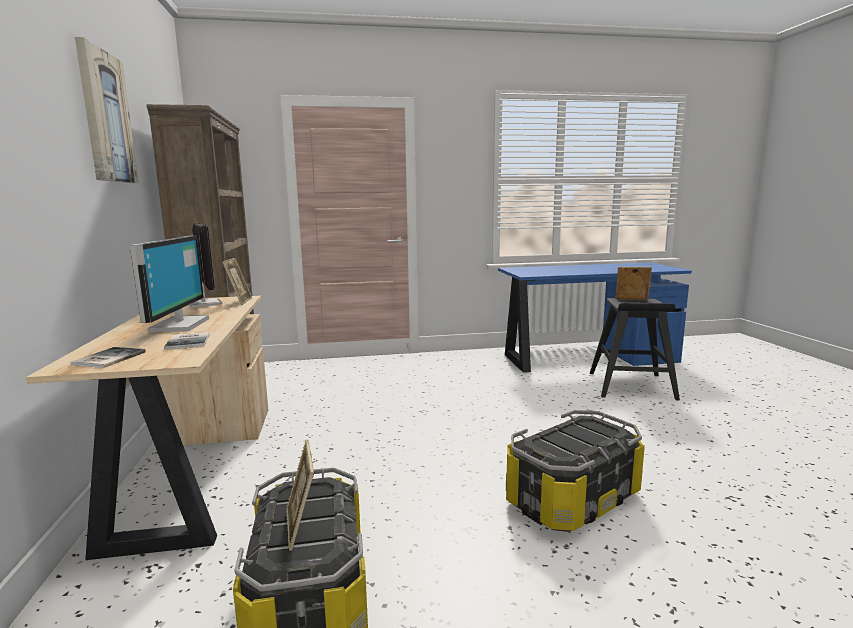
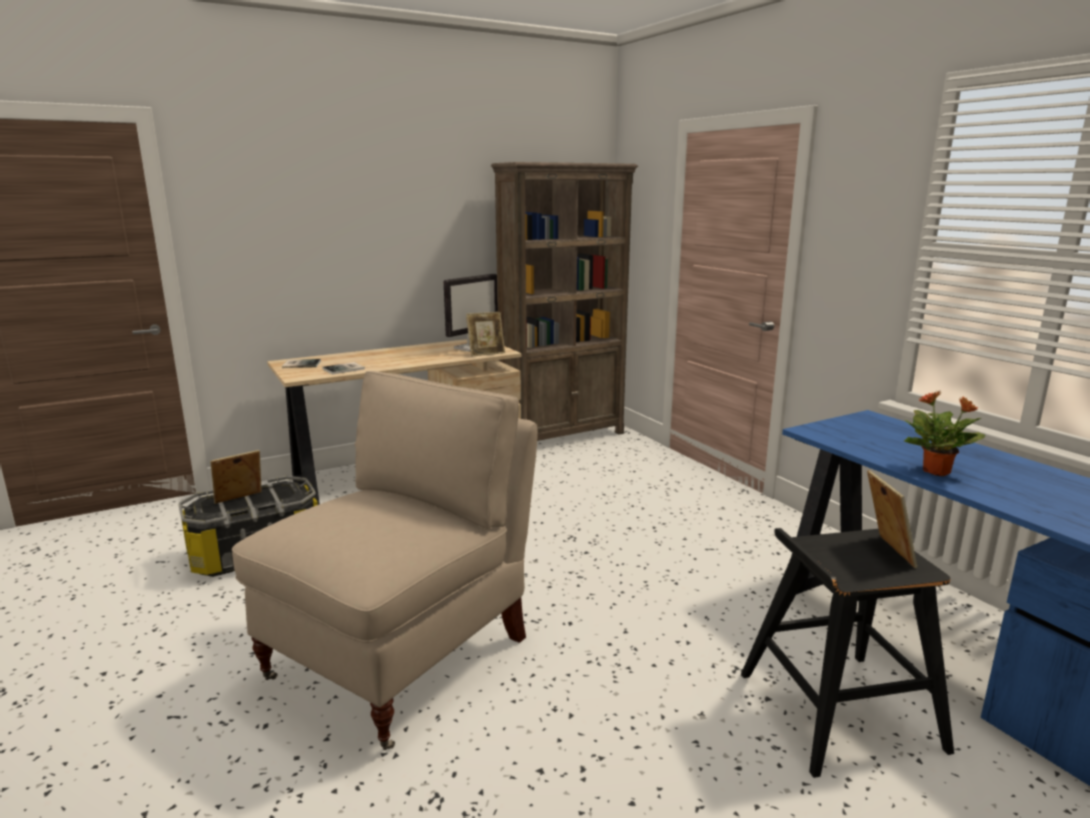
camera: 70 degrees right, 5 degrees up
picture [75,37,139,183] -> none
monitor [130,236,209,332] -> none
storage box [506,410,645,532] -> beige chair [232,371,538,750]
none -> potted plant [904,391,986,476]

